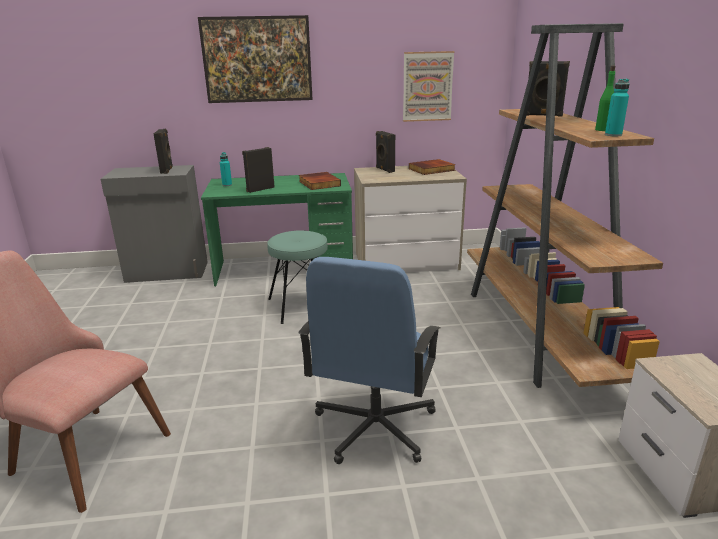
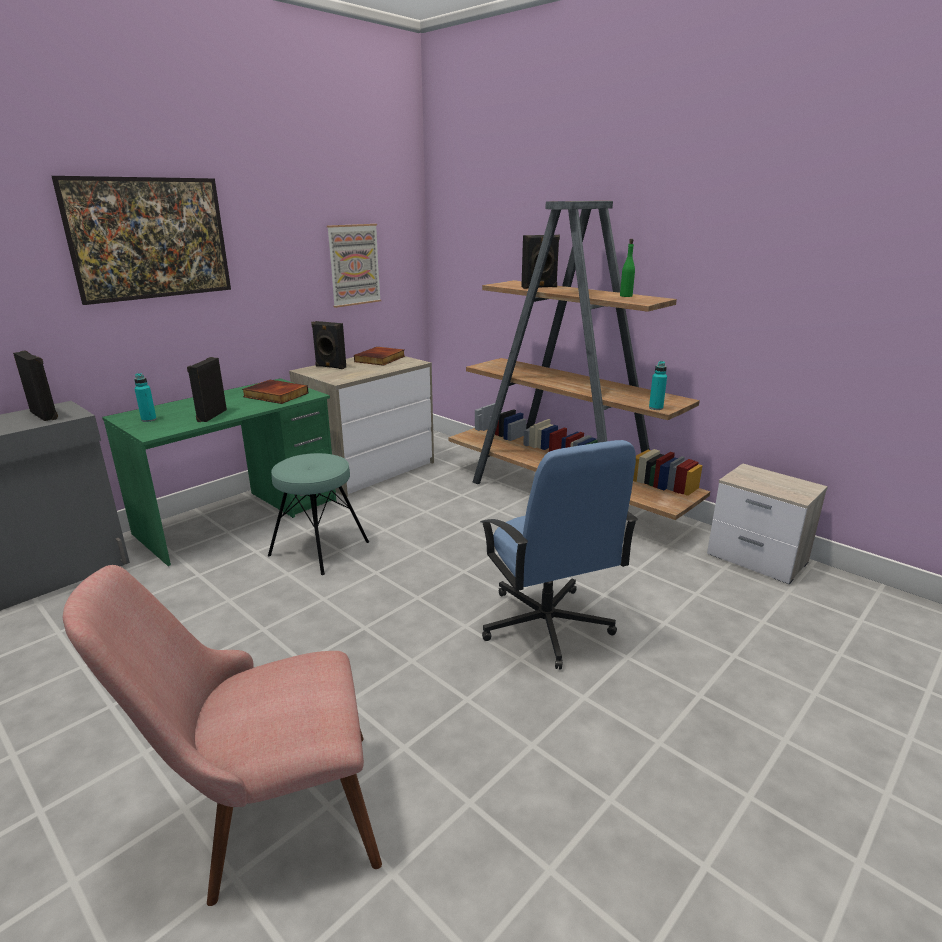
camera: 40 degrees left, 0 degrees up
turquoise bottle [605,79,629,136] -> turquoise bottle moved to [649,361,667,410]

